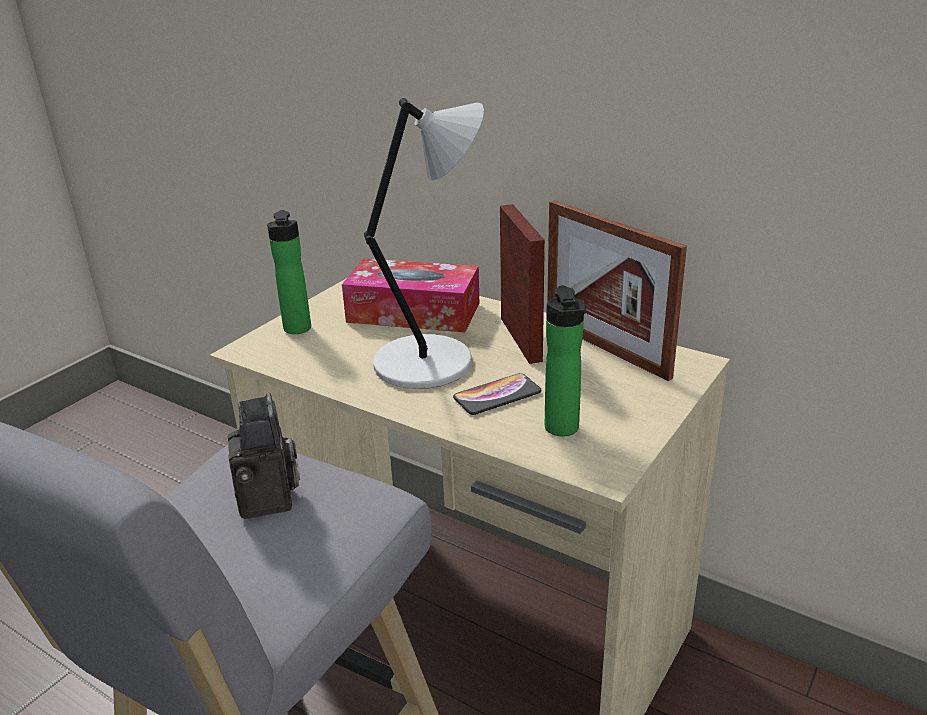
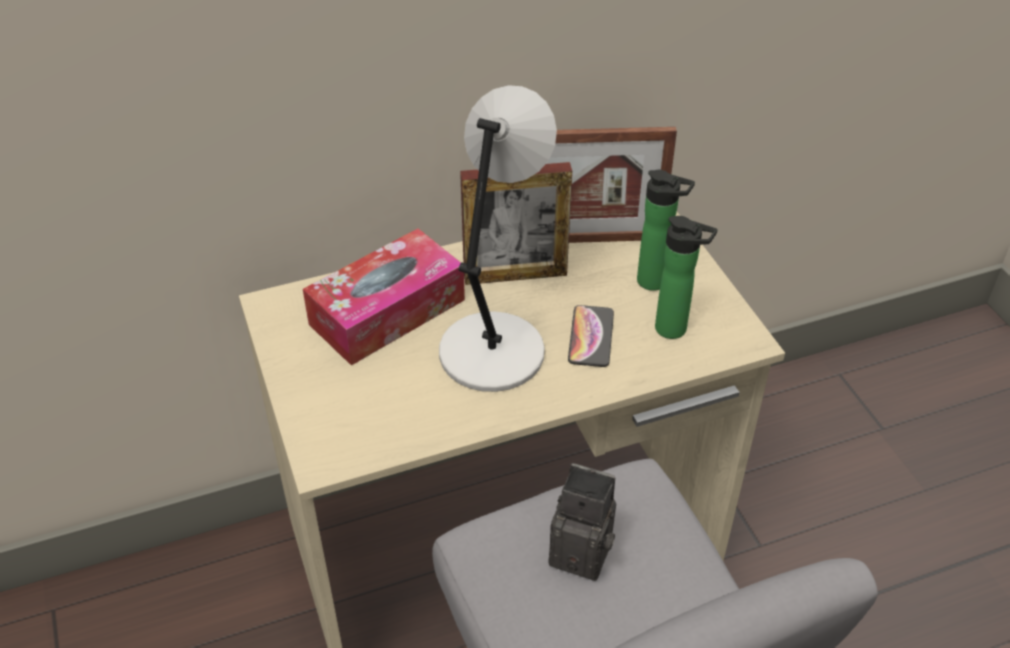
camera: 55 degrees left, 15 degrees up
bottle [267,210,311,334] -> bottle moved to [637,170,695,291]
picture frame [500,204,545,364] -> picture frame turned 150 degrees clockwise [460,162,572,285]

